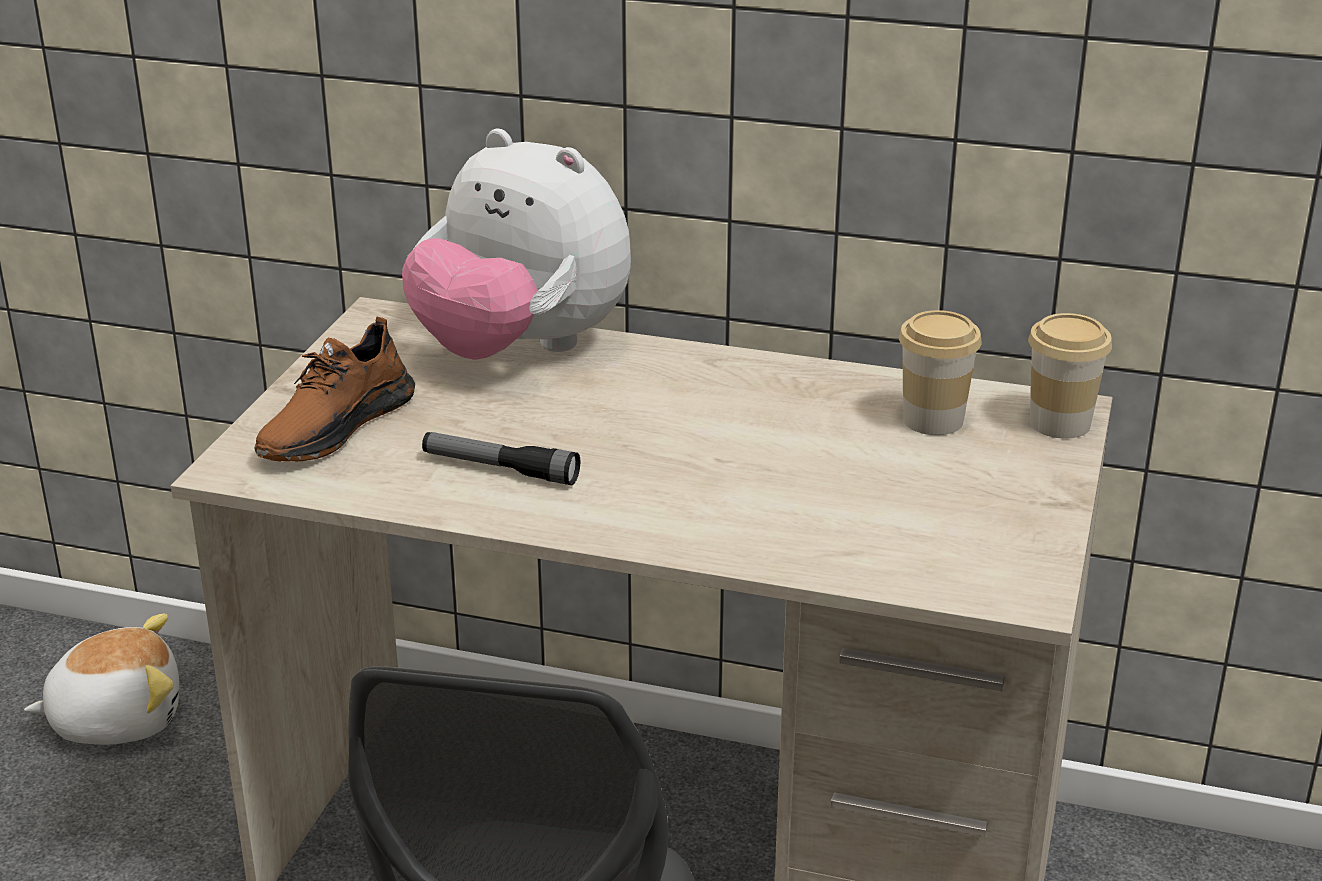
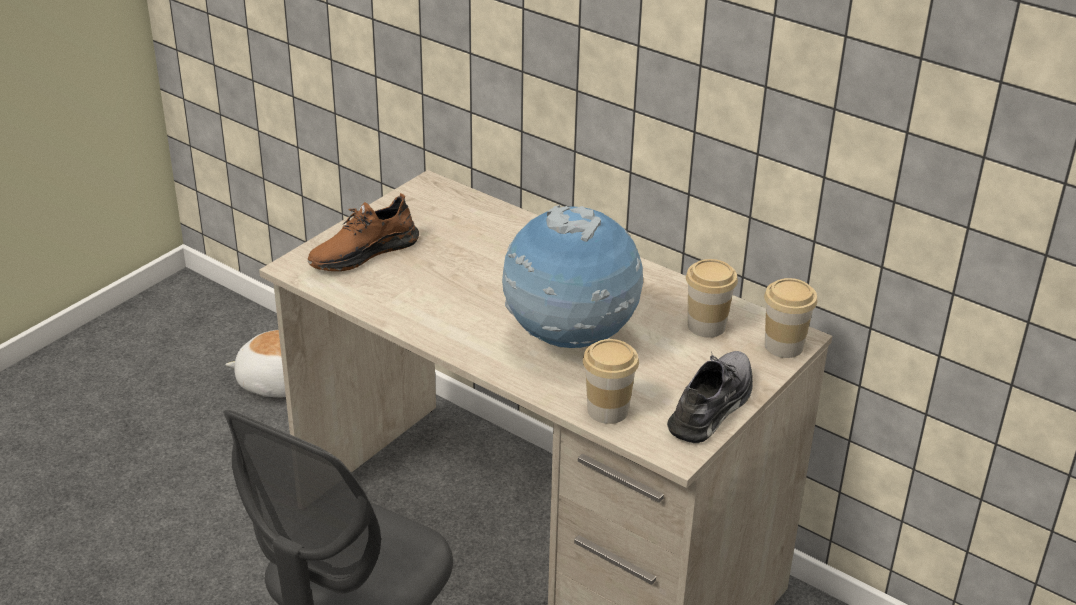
camera: 20 degrees right, 5 degrees up
plush toy [402,128,631,360] -> none
flashlight [422,432,580,485] -> none
none -> globe [502,205,643,348]
none -> cup [583,339,639,424]
none -> grey shoe [667,351,753,443]

